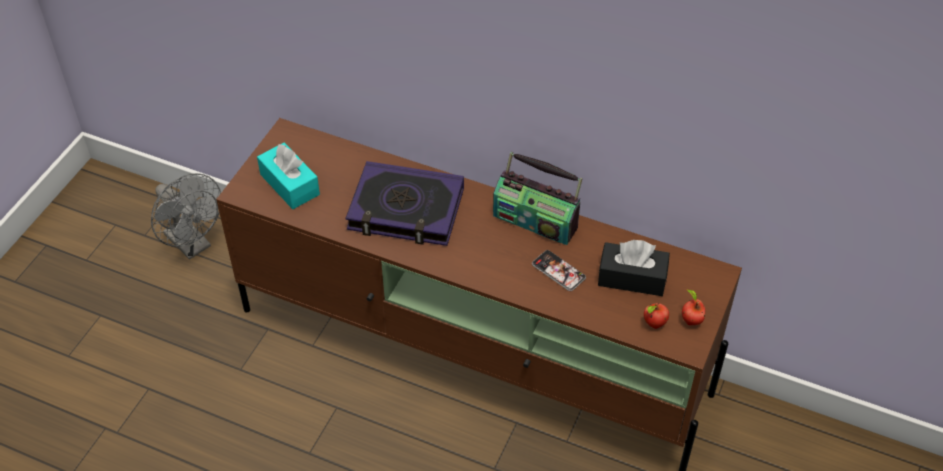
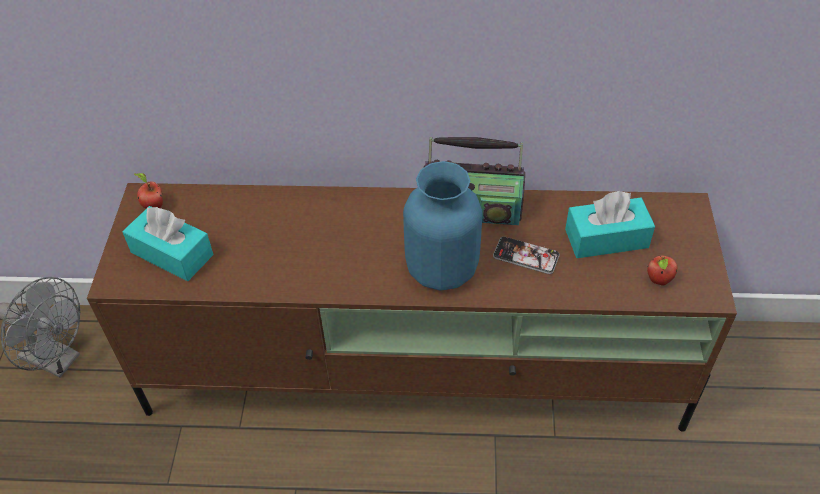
camera: 20 degrees left, 0 degrees up
book [345,161,464,246] -> none
black tissue box [598,240,670,296] -> turquoise tissue box [565,191,655,258]
apple [682,289,705,325] -> apple moved to [134,173,163,209]
none -> blue vase [403,161,482,290]

